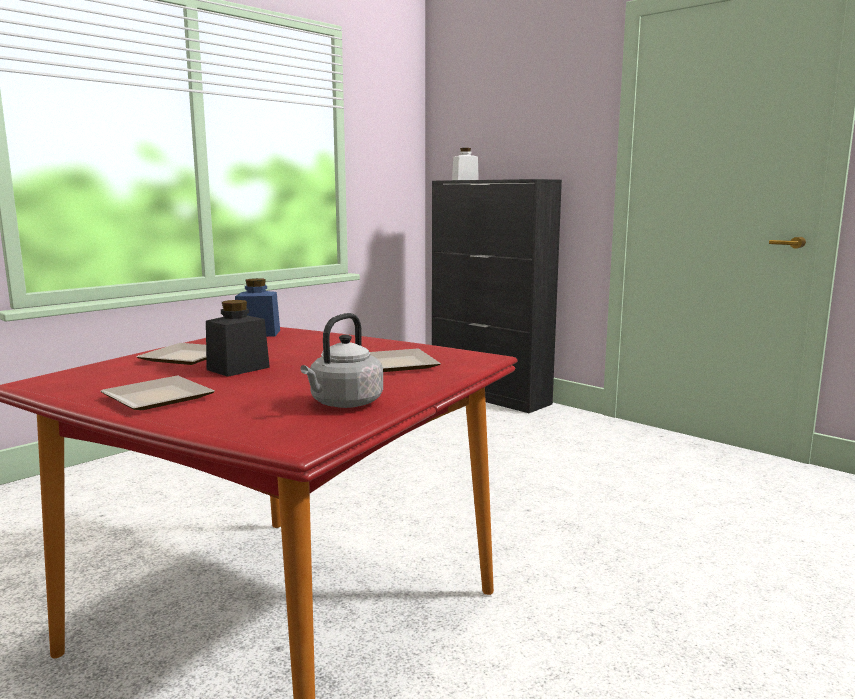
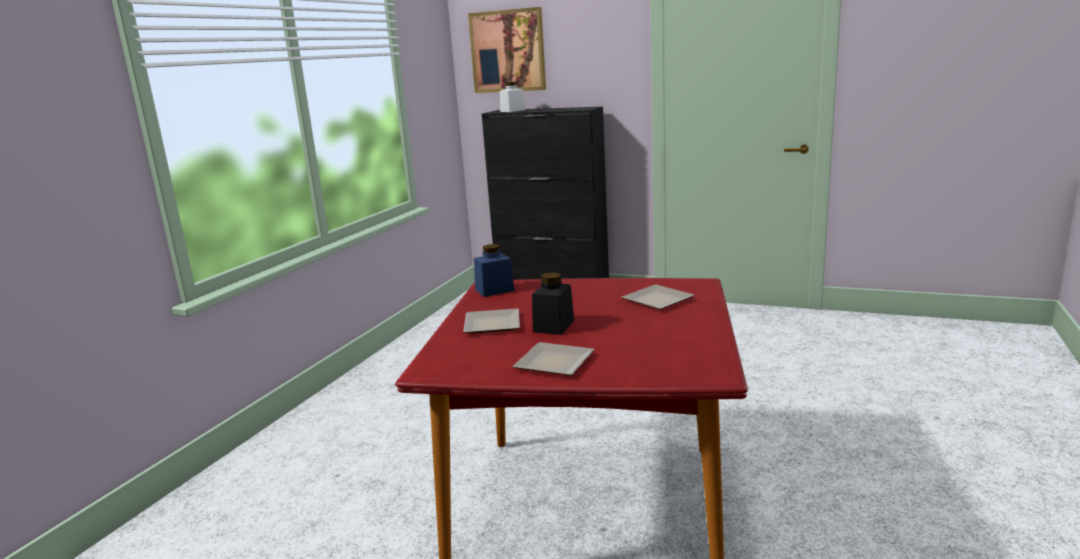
camera: 20 degrees left, 5 degrees up
grey kettle [300,313,383,408] -> none
none -> picture [468,7,546,93]

